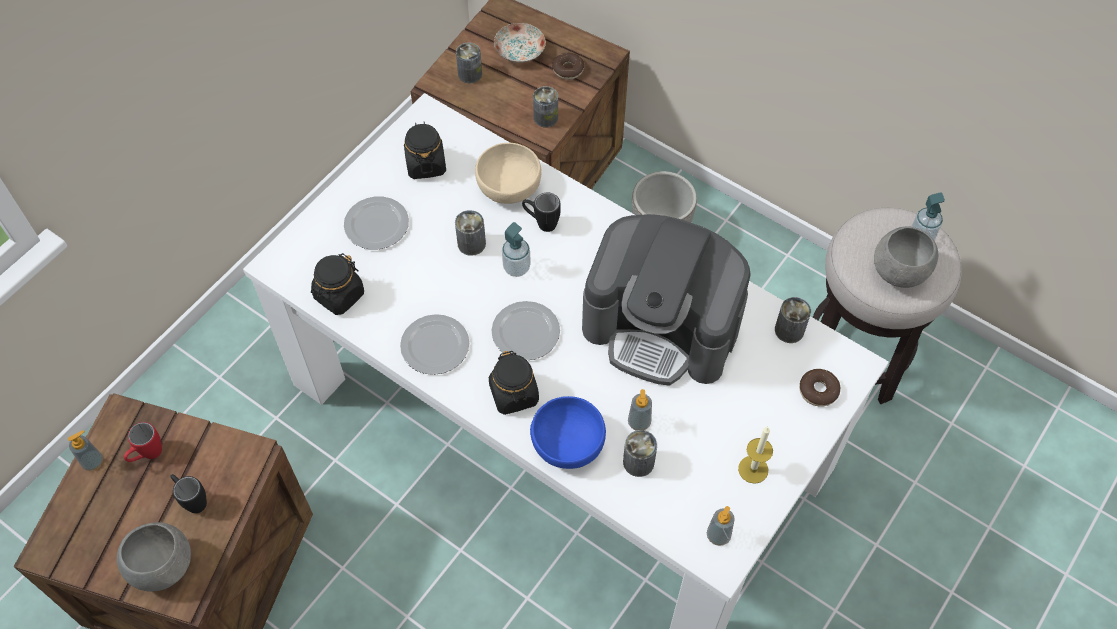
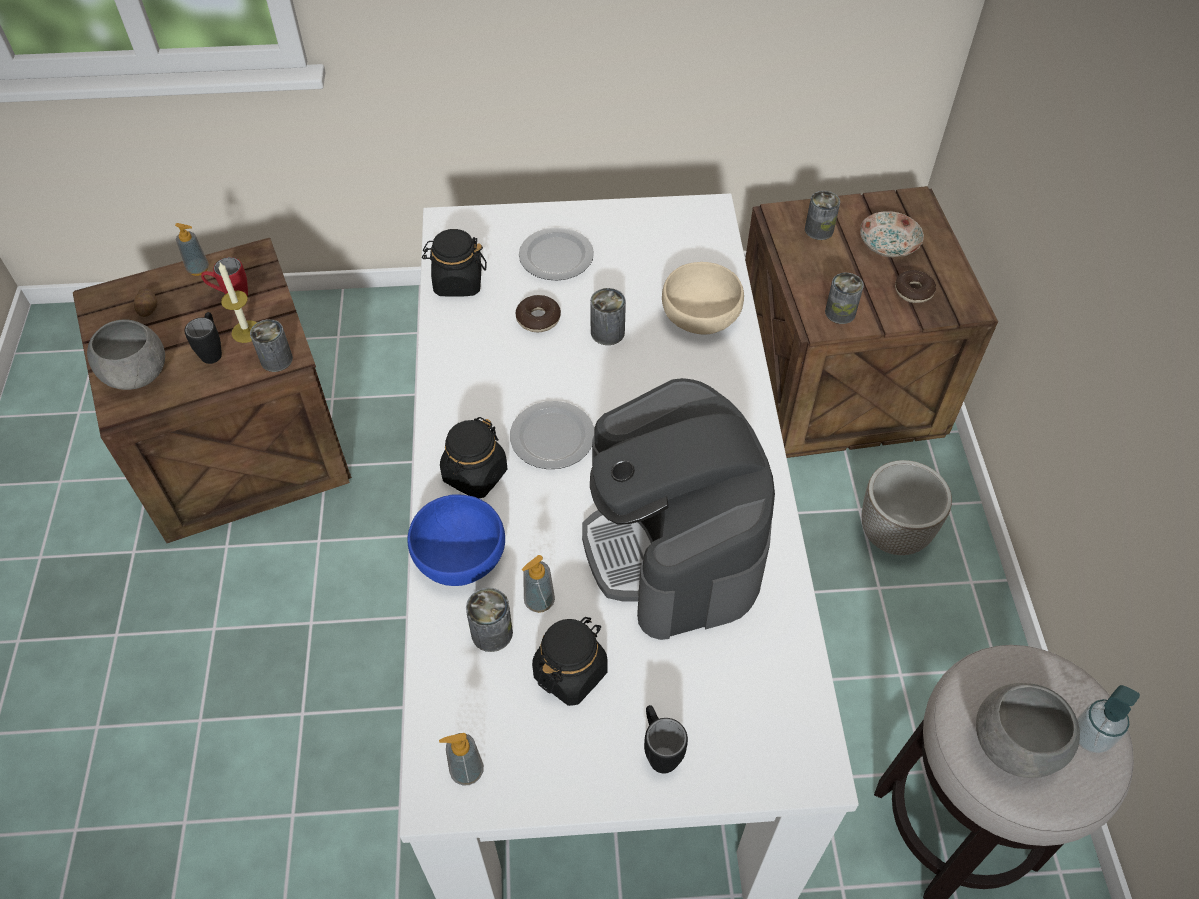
camera: 50 degrees right, 5 degrees down
plate [400,314,469,375] -> none
black jar [404,122,446,179] -> black jar moved to [532,617,608,706]
soap dispenser [502,222,531,277] -> none
black mug [522,192,561,232] -> black mug moved to [644,705,688,774]
candle [738,427,773,484] -> candle moved to [219,263,257,343]
can [775,297,811,343] -> can moved to [250,319,293,372]
donut [799,369,840,406] -> donut moved to [516,295,561,332]
none -> potato [134,289,158,317]

